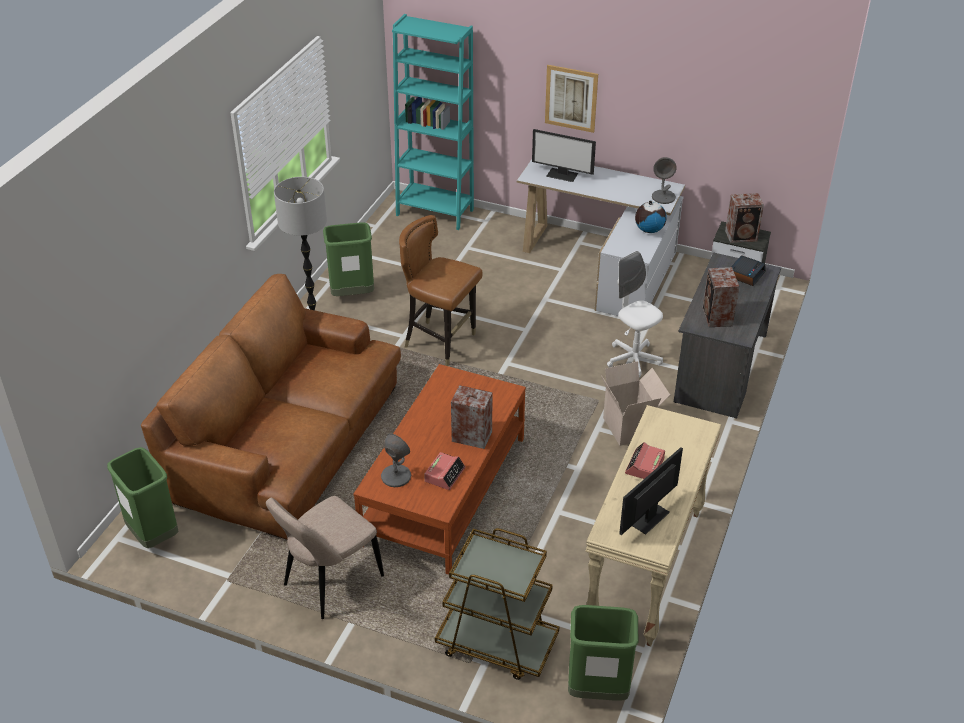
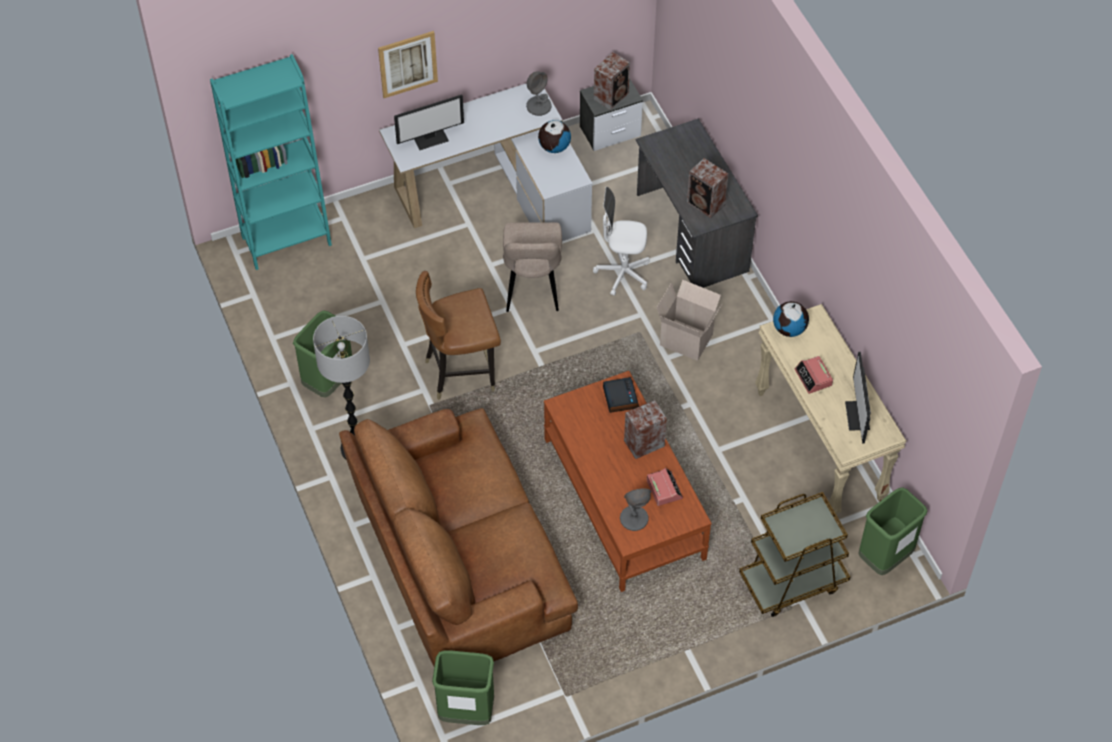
camera: 45 degrees left, 15 degrees up
beige chair [266,496,384,619] -> beige chair moved to [503,222,562,312]
alarm clock [731,255,766,286] -> alarm clock moved to [603,377,639,413]
none -> globe [773,301,809,337]

